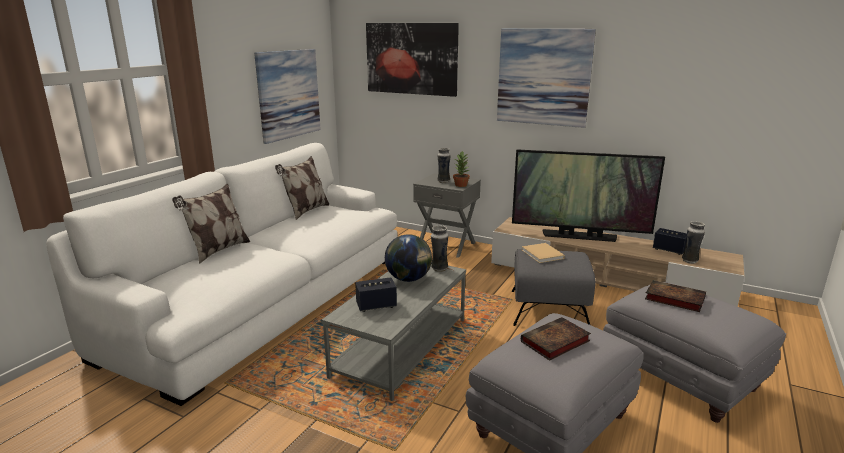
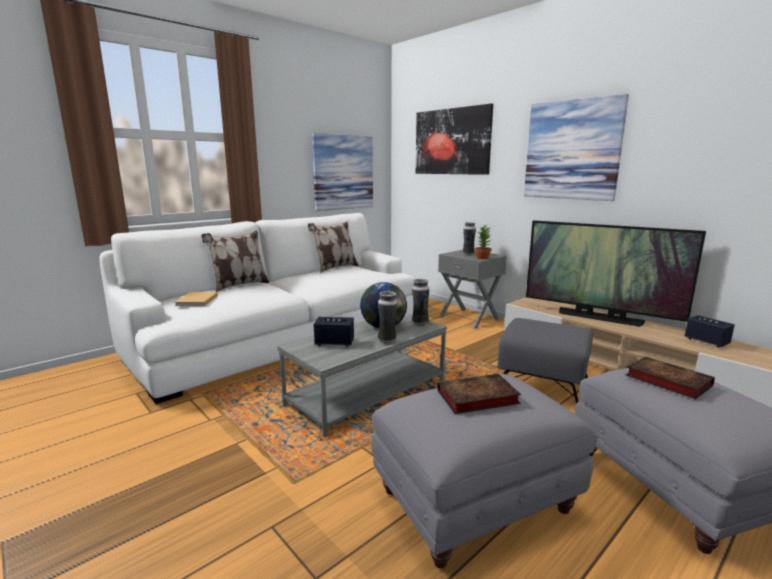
camera: 20 degrees right, 5 degrees down
beige book [522,243,565,263] -> beige book moved to [175,292,218,306]
vase [682,221,705,264] -> vase moved to [378,291,397,343]

